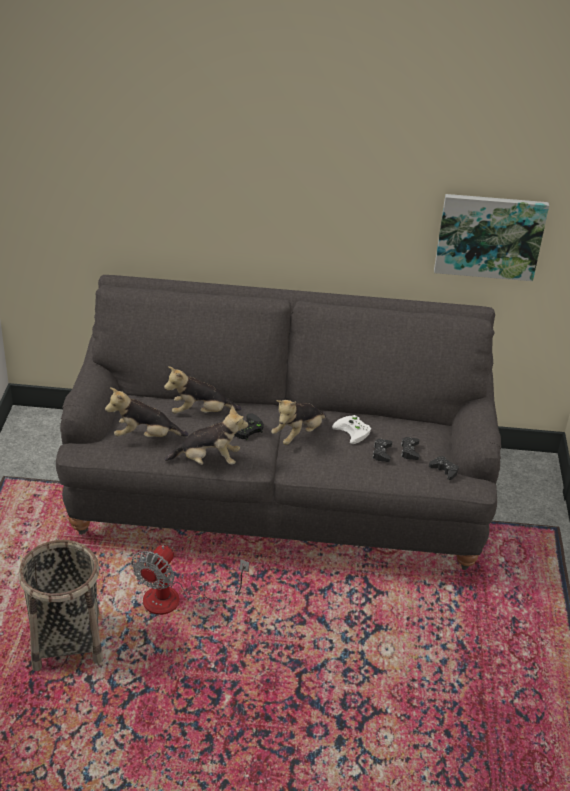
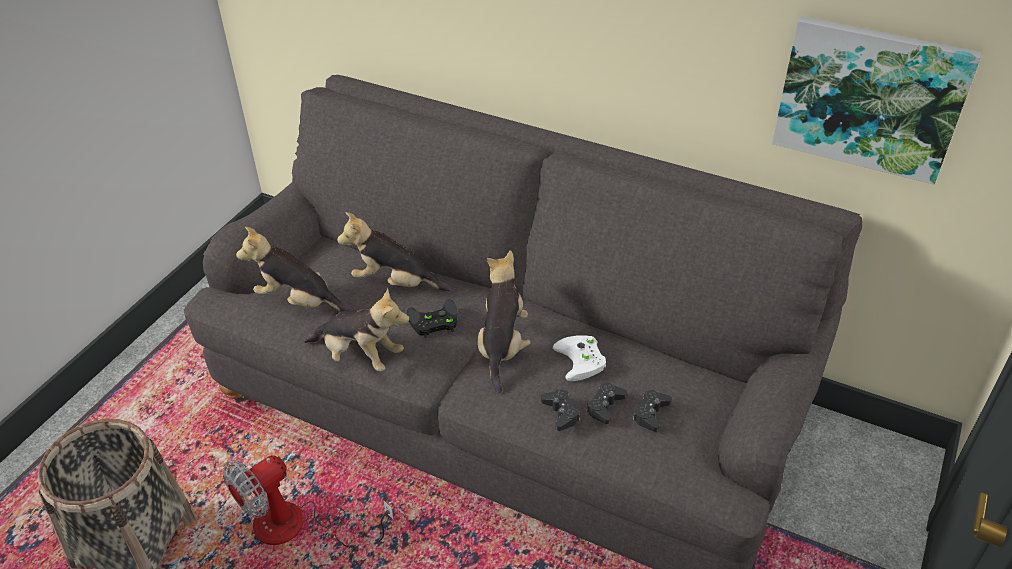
camera: 25 degrees right, 5 degrees up
plush toy [271,400,326,445] -> plush toy turned 120 degrees clockwise [478,250,531,393]
black game controller [429,456,459,480] -> black game controller moved to [541,389,580,431]

